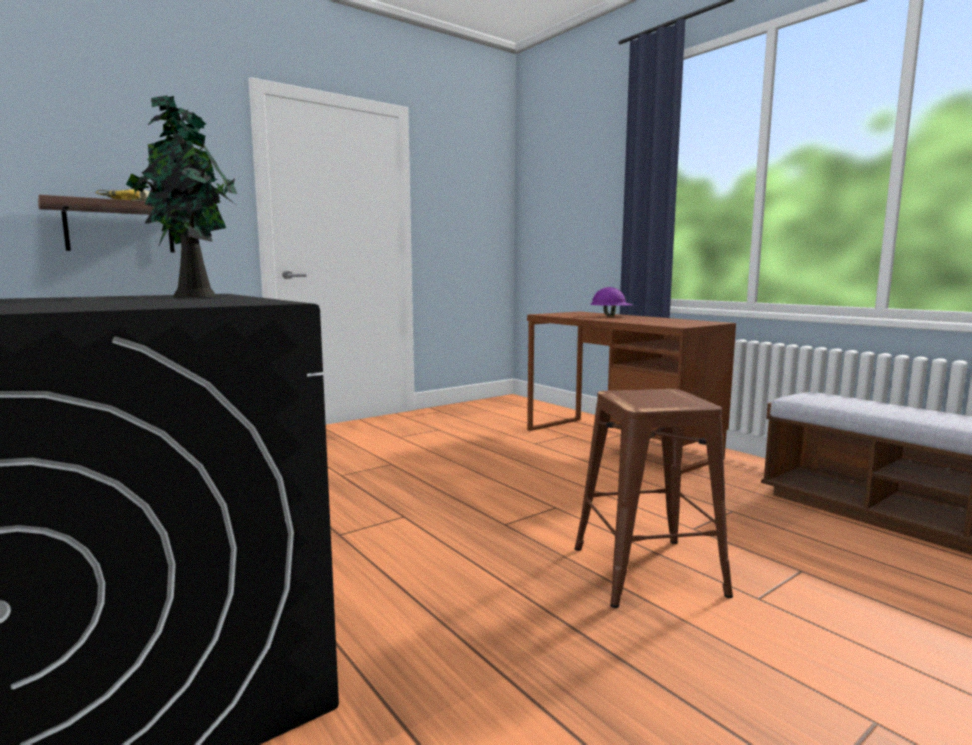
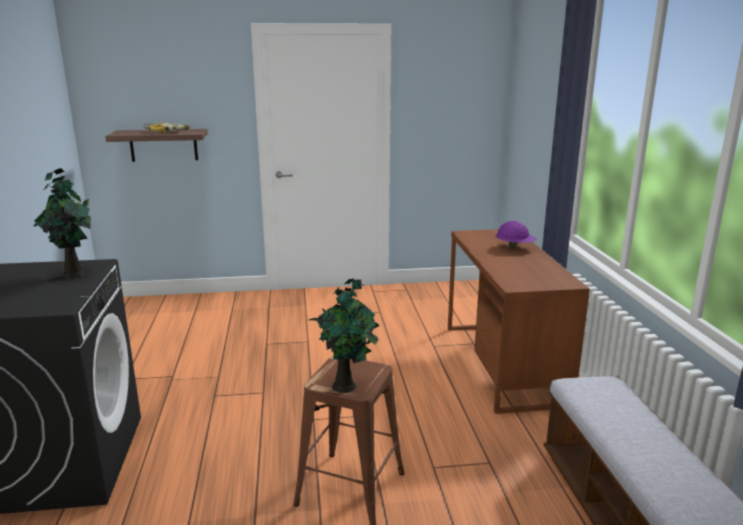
camera: 30 degrees right, 10 degrees up
none -> potted plant [309,279,380,393]

